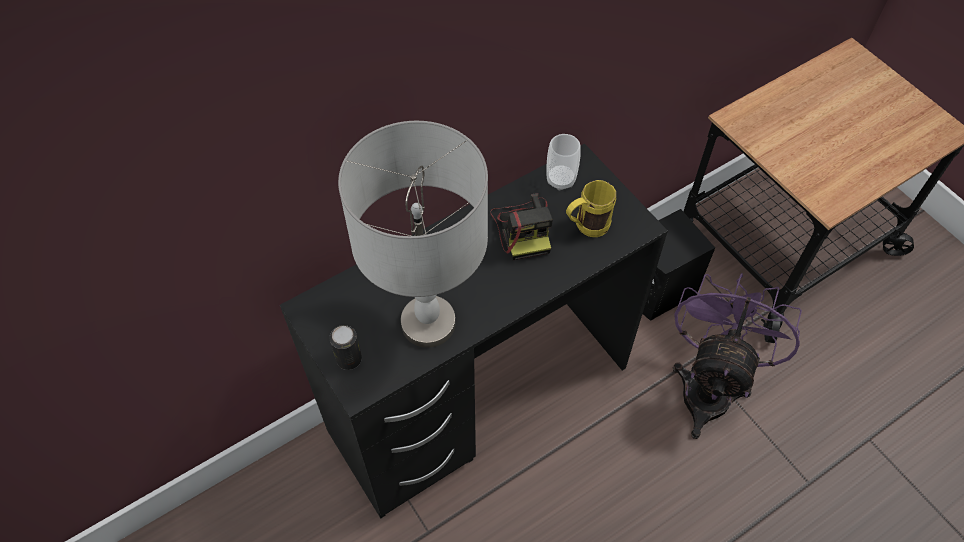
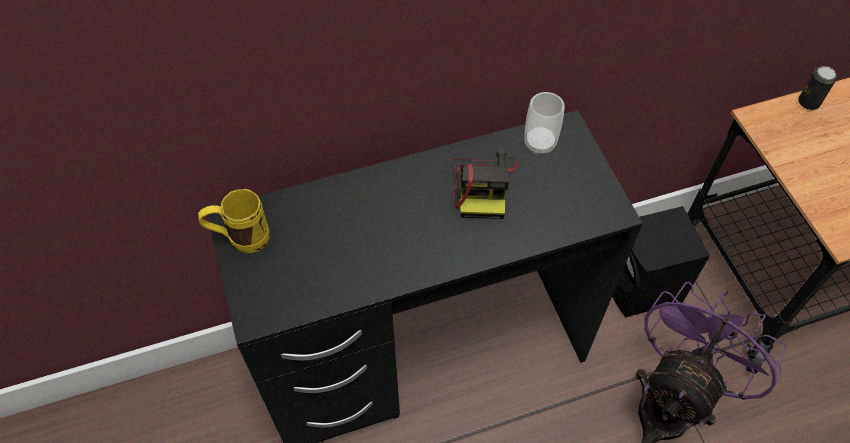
camera: 15 degrees right, 0 degrees up
can [330,325,362,370] -> can moved to [798,66,837,110]
grey table lamp [338,121,488,348] -> none
yellow mug [566,180,616,237] -> yellow mug moved to [198,189,270,253]

